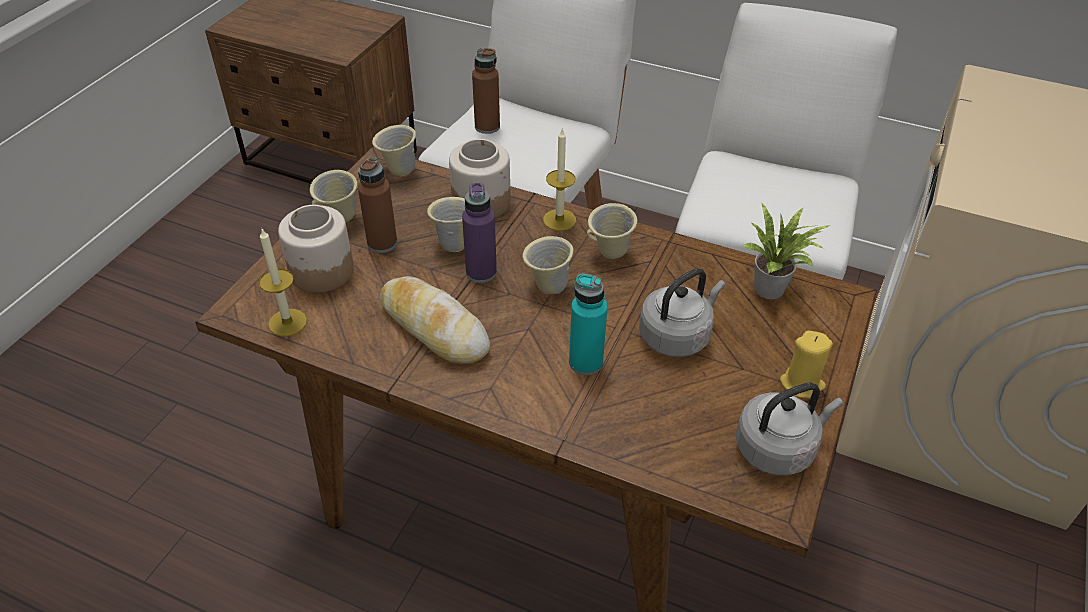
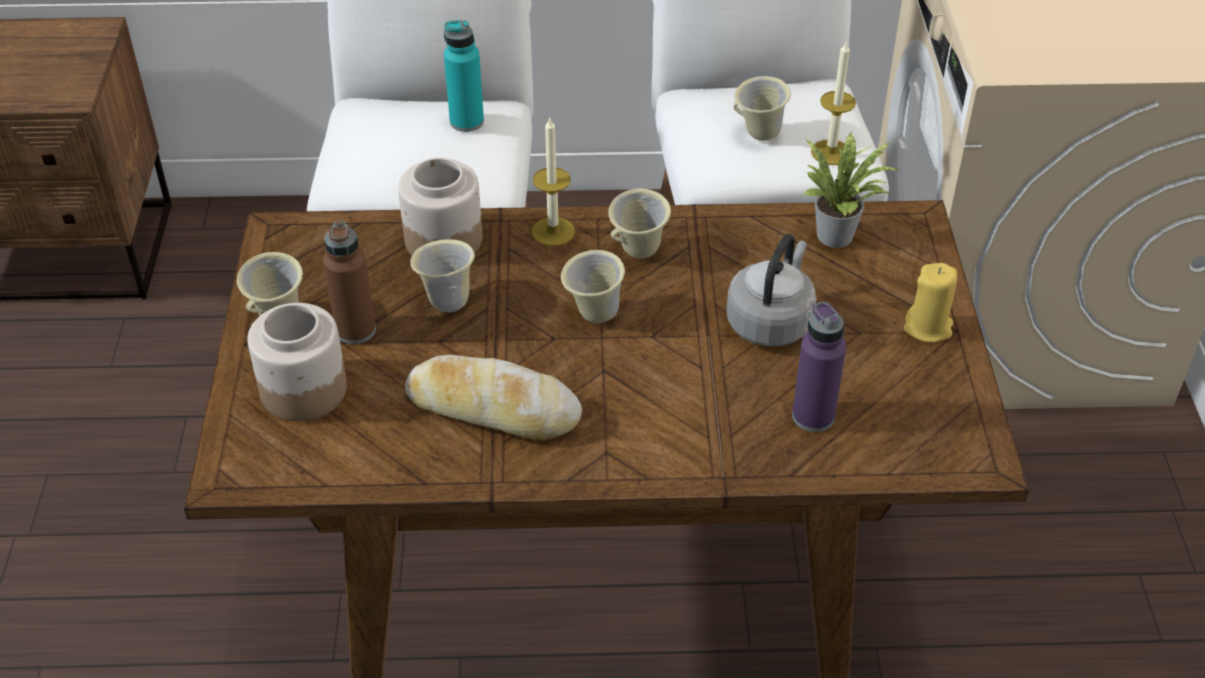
camera: 25 degrees left, 0 degrees up
candle [259,229,307,336] -> candle moved to [811,40,856,165]
beige mug [372,125,416,176] -> beige mug moved to [733,76,791,141]
purple bottle [462,182,497,283] -> purple bottle moved to [792,301,846,432]
brown bottle [472,48,500,134] -> none
turquoise bottle [569,274,608,375] -> turquoise bottle moved to [444,20,484,132]
grey kettle [735,383,843,476] -> none

